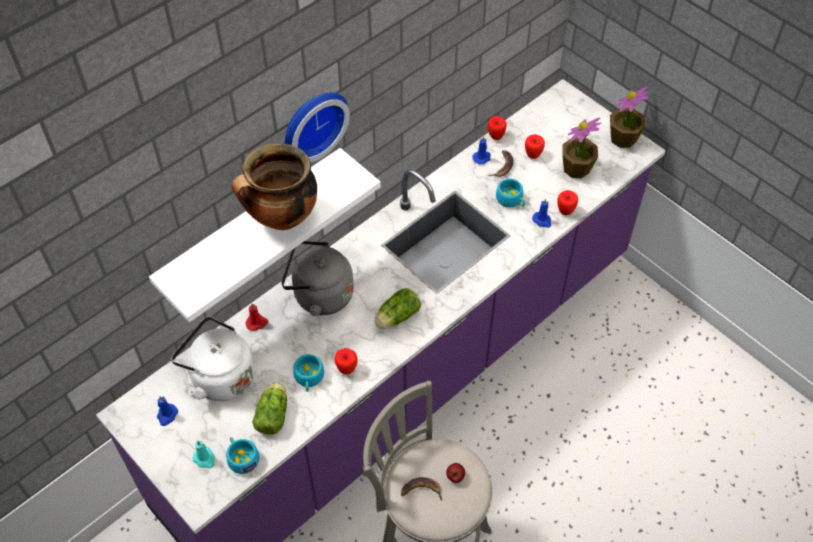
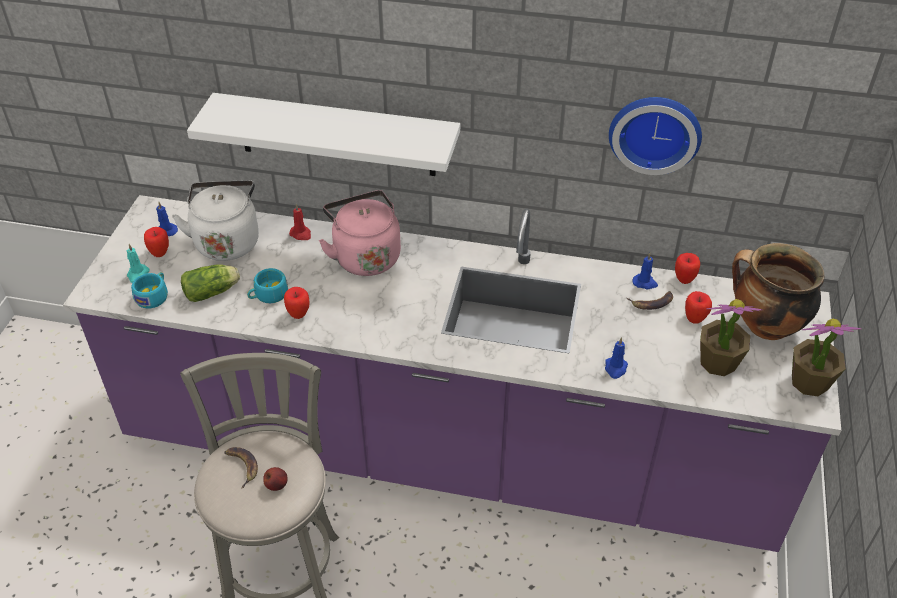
camera: 55 degrees right, 10 degrees down
cooking pot [231,144,317,230] -> cooking pot moved to [732,243,824,340]
grey kettle [281,240,354,316] -> pink kettle [319,190,401,276]
wall clock [284,92,350,162] -> wall clock moved to [609,97,702,175]
lettuce [374,288,421,329] -> none
turquoise cup [496,179,525,208] -> none
apple [557,190,578,215] -> apple moved to [144,227,169,257]

